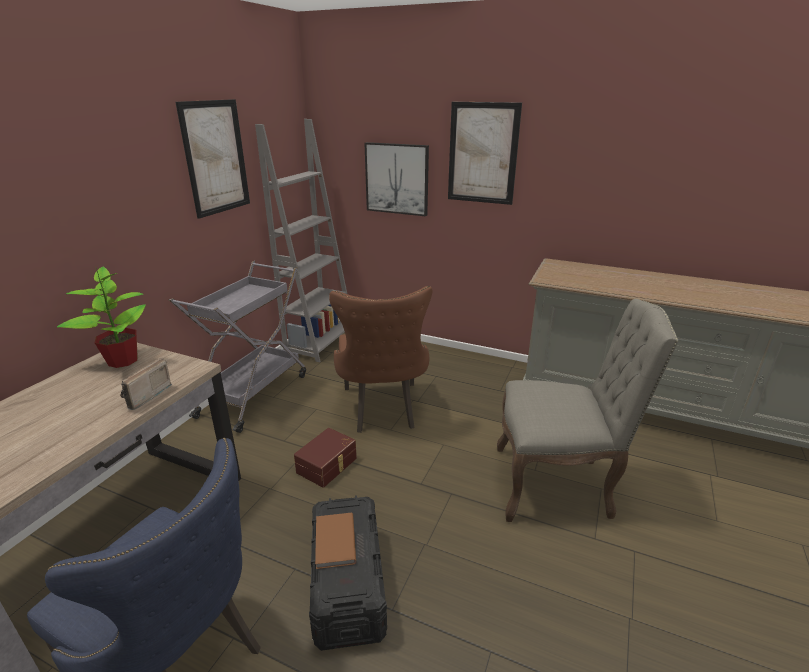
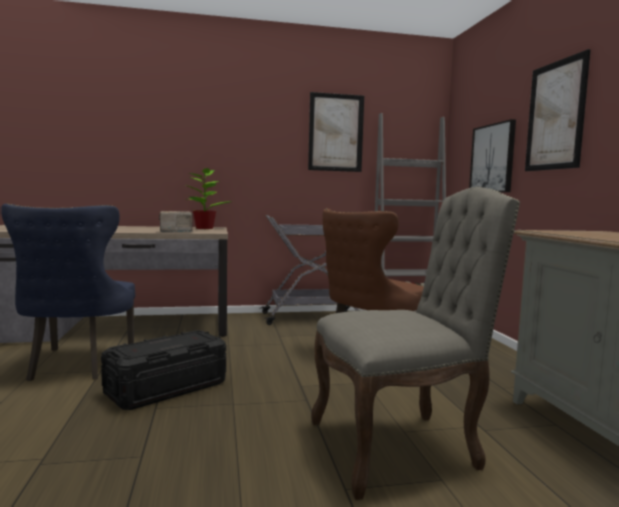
camera: 55 degrees right, 20 degrees down
brown storage box [294,428,357,488] -> none
brown book [315,513,356,569] -> none
grey chair [497,299,679,522] -> grey chair turned 75 degrees counterclockwise [311,187,520,500]

